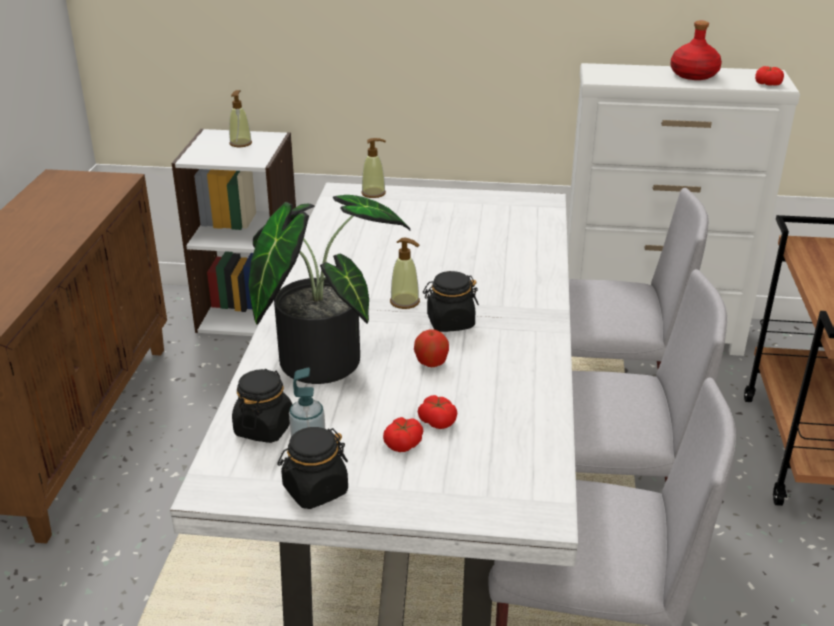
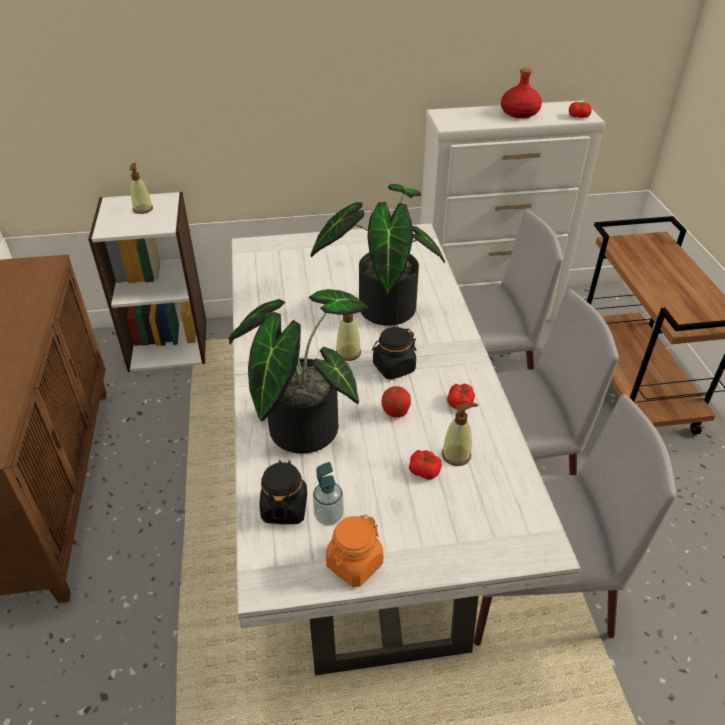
camera: 15 degrees left, 10 degrees up
black jar [277,427,348,509] -> orange jar [326,514,384,587]
soap dispenser [361,138,386,198] -> soap dispenser moved to [442,402,478,466]
tomato [383,417,423,452] -> tomato moved to [447,384,475,409]
none -> potted plant [311,184,445,326]

